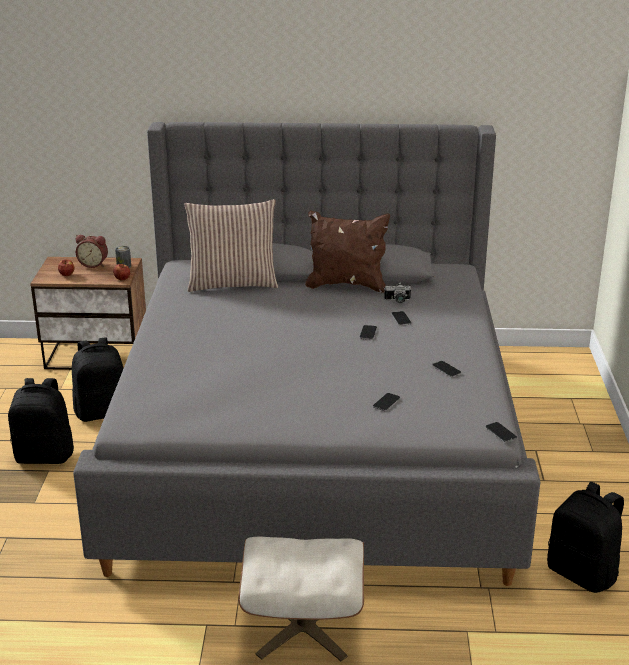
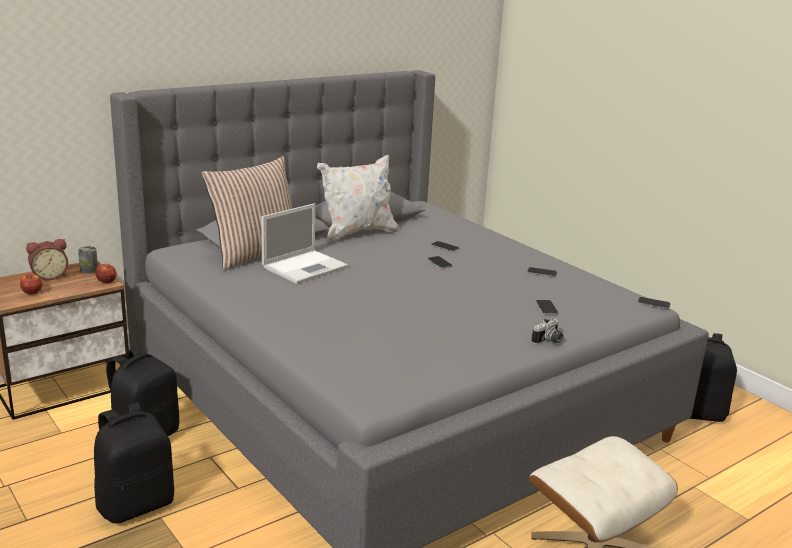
camera: 40 degrees left, 5 degrees down
brown pillow [305,210,390,293] -> white pillow [317,155,399,242]
camera [384,282,411,303] -> camera moved to [531,317,564,344]
none -> laptop [261,203,348,284]

